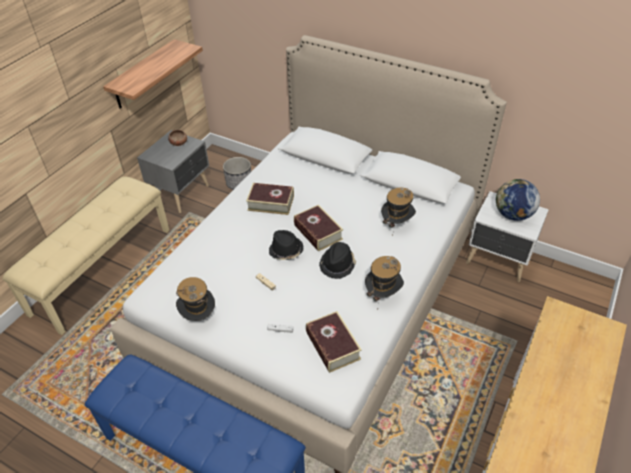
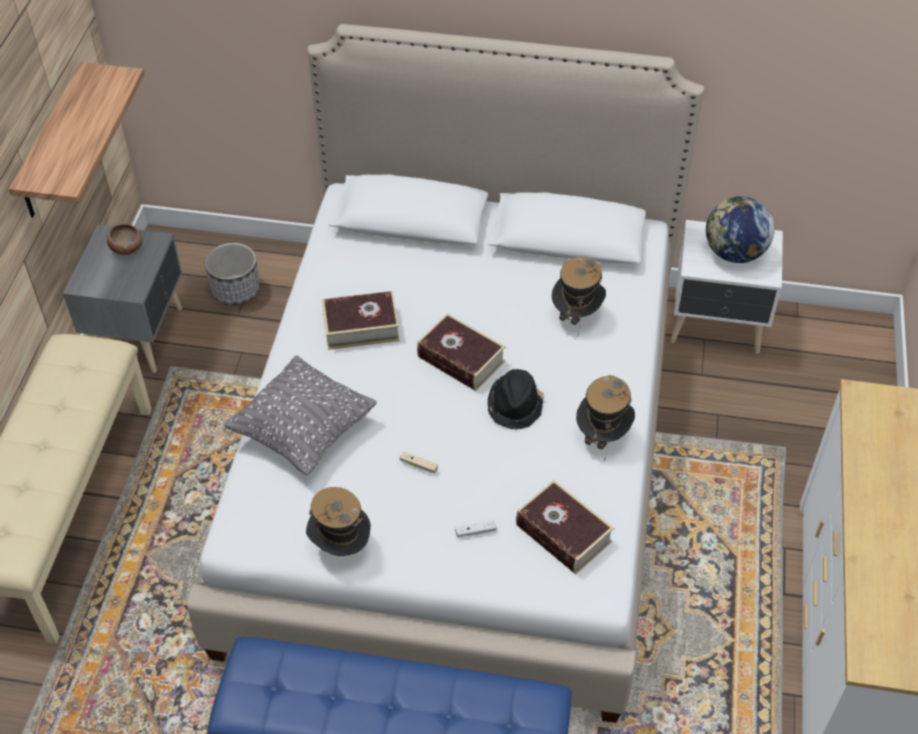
camera: 20 degrees left, 5 degrees up
black hat [269,230,303,260] -> none
none -> grey pillow [224,356,377,475]

